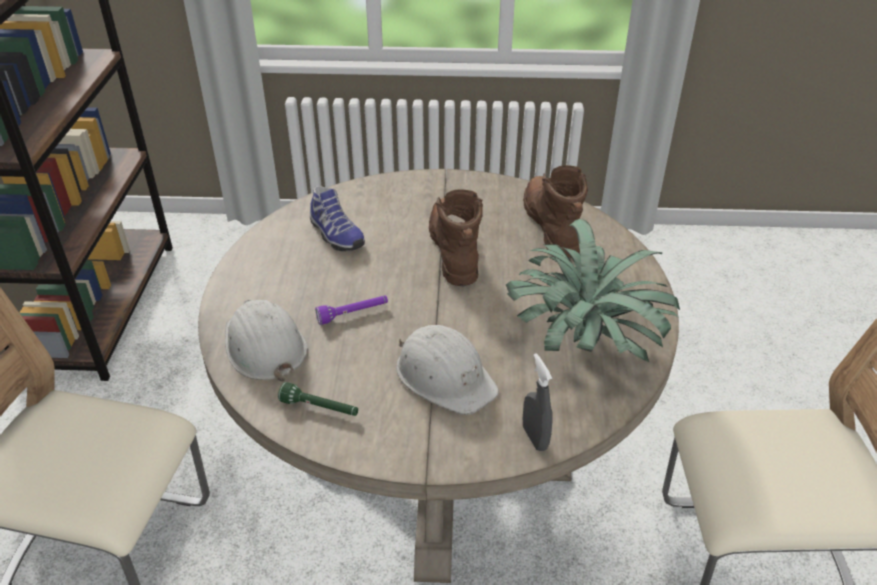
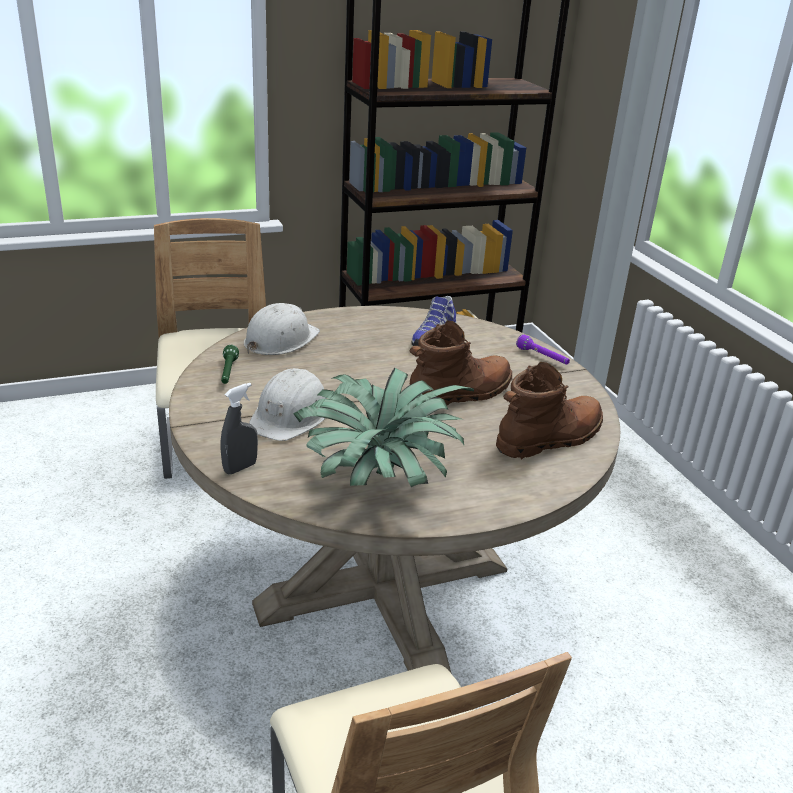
camera: 65 degrees right, 10 degrees down
purple flashlight [315,296,388,325] -> purple flashlight moved to [516,334,570,364]

